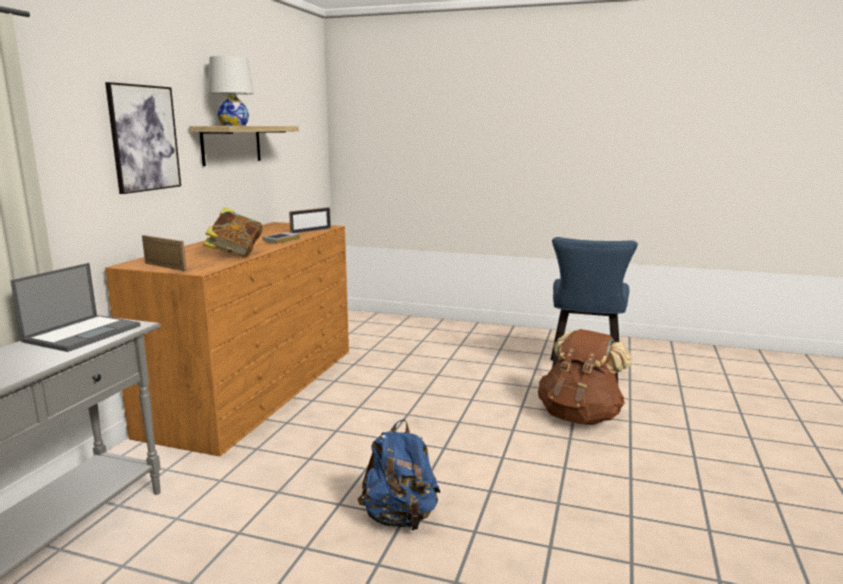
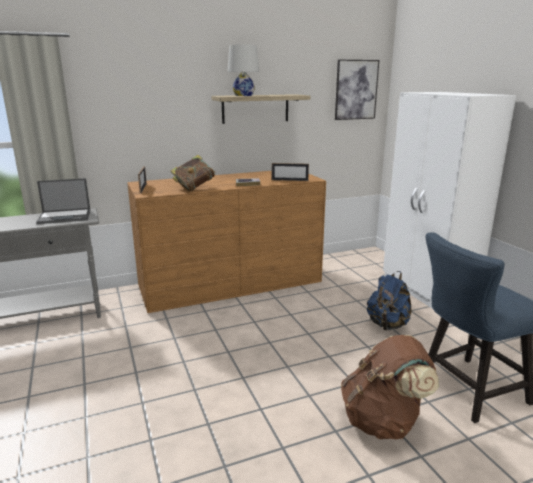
camera: 50 degrees right, 5 degrees up
picture [105,82,181,194] -> picture moved to [335,60,379,120]
blue backpack [358,419,440,531] -> blue backpack moved to [367,271,411,330]
none -> white wardrobe [383,92,516,309]

